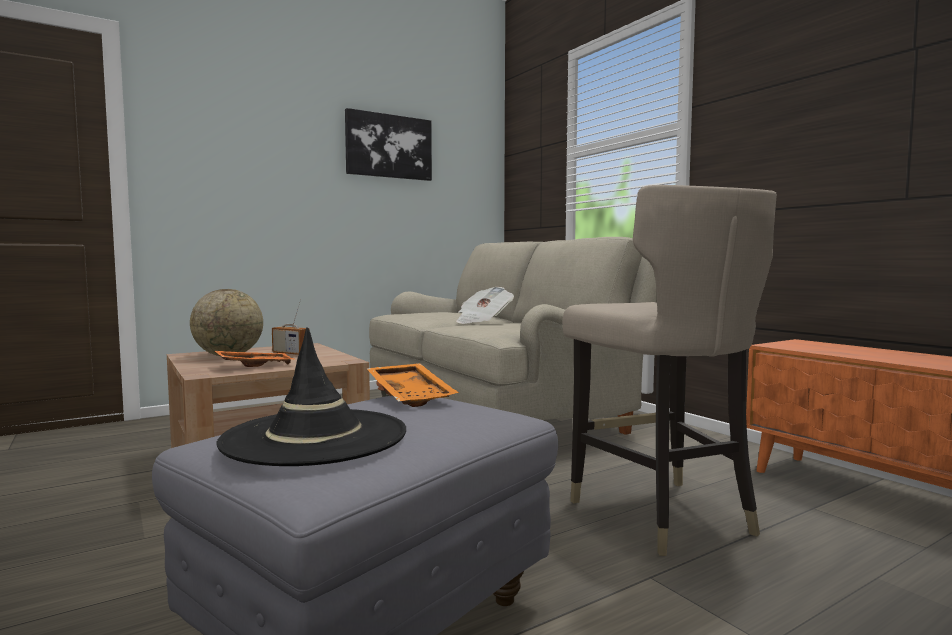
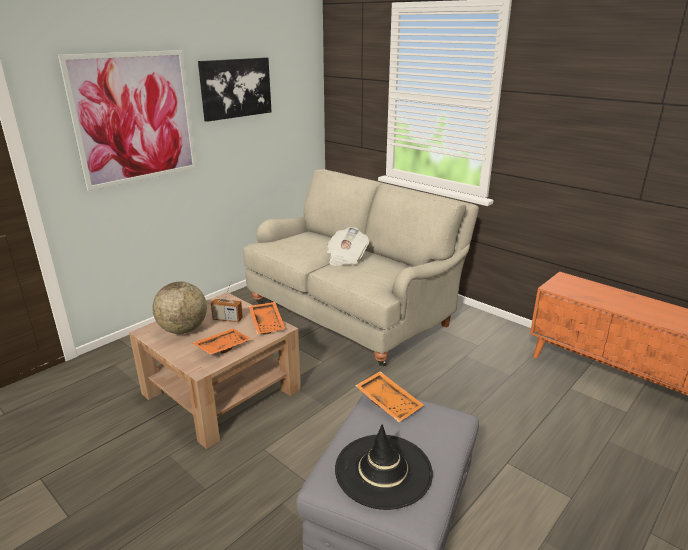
camera: 15 degrees left, 20 degrees up
beige stool [563,185,777,556] -> none
none -> picture [58,50,197,191]
none -> orange tray [249,302,286,335]

